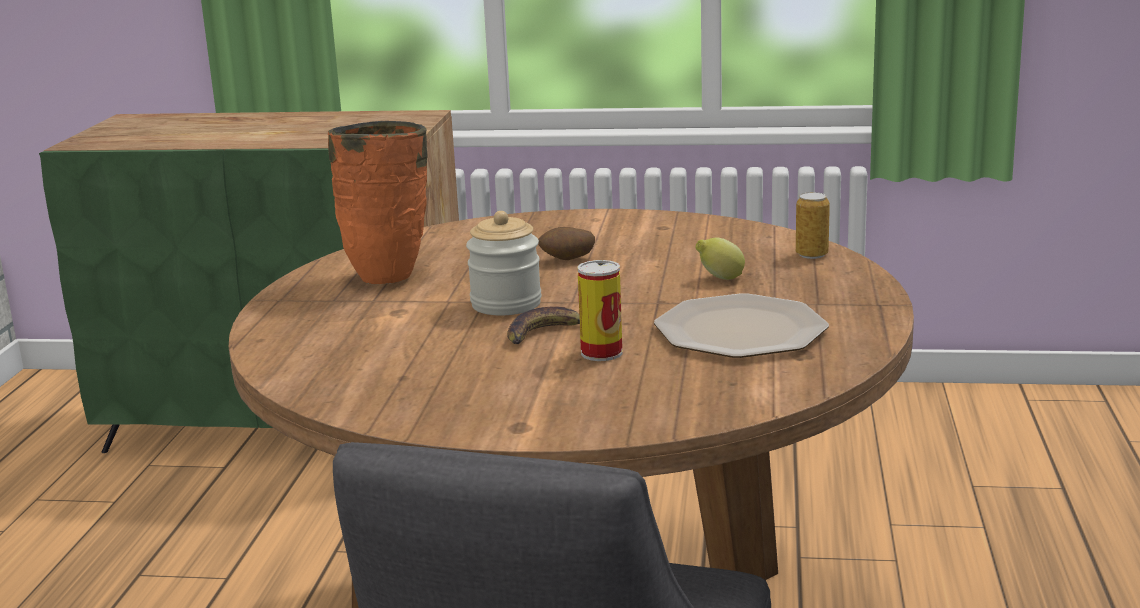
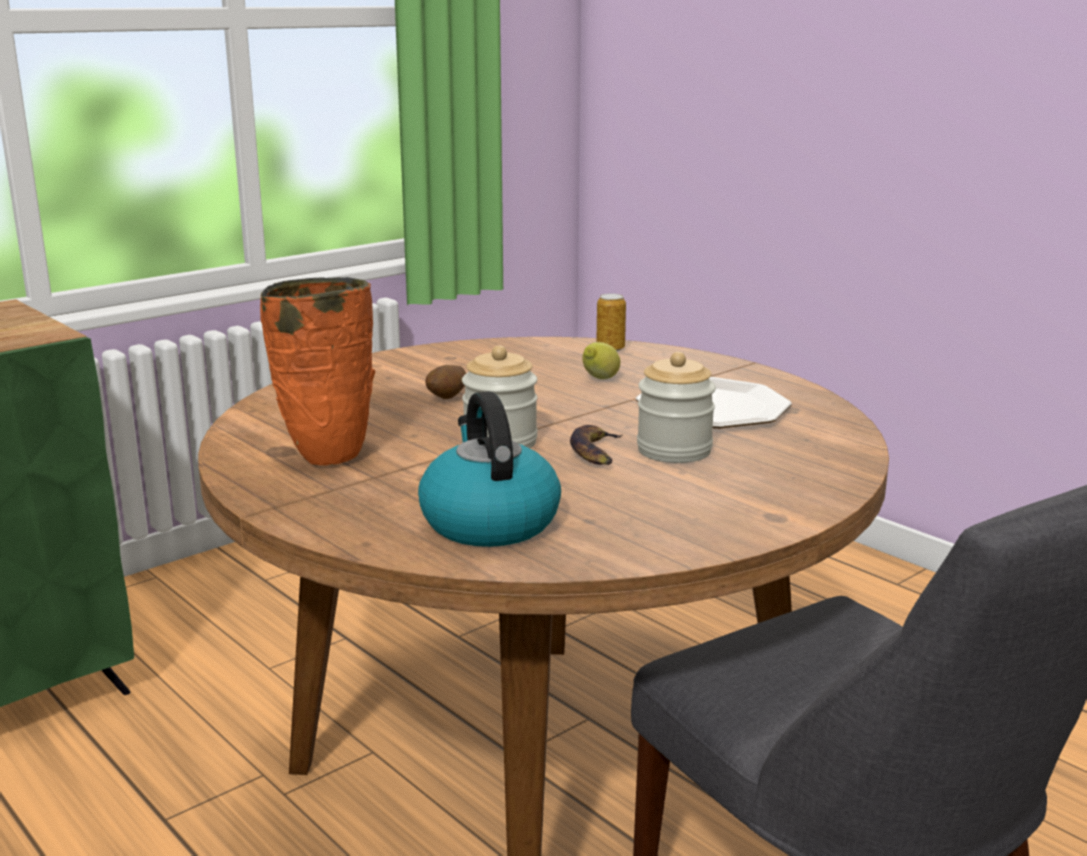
camera: 50 degrees left, 0 degrees up
can [577,260,623,361] -> jar [637,352,716,463]
none -> kettle [418,391,561,547]

